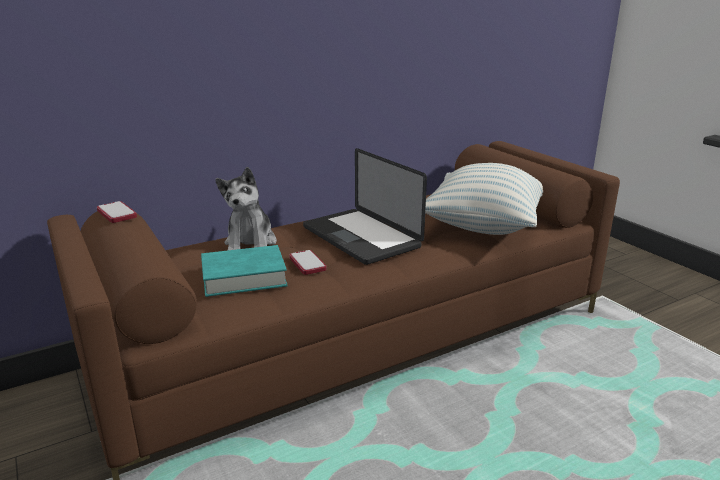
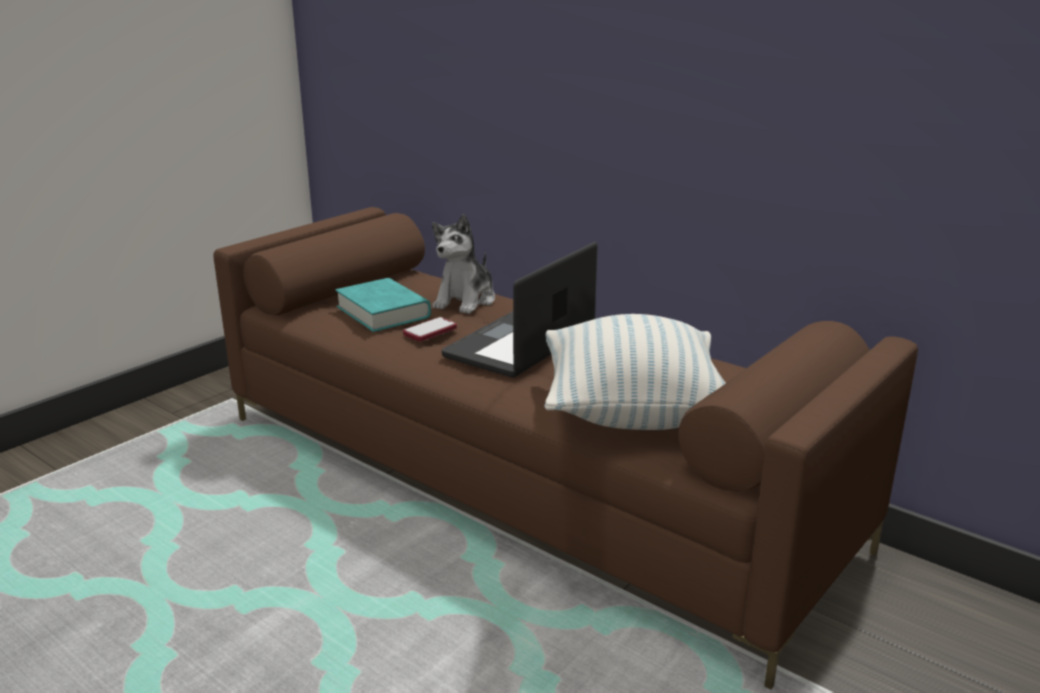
camera: 70 degrees right, 0 degrees up
phone [97,201,137,223] -> none
plush toy [216,167,277,250] -> plush toy turned 45 degrees counterclockwise [432,214,495,314]

